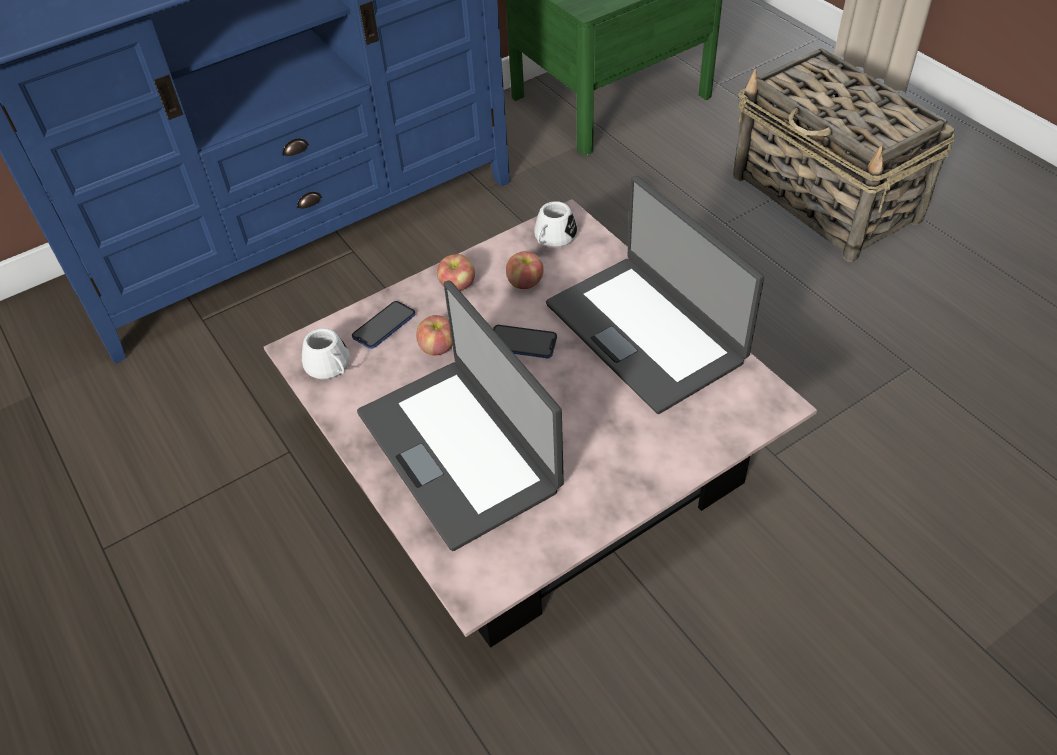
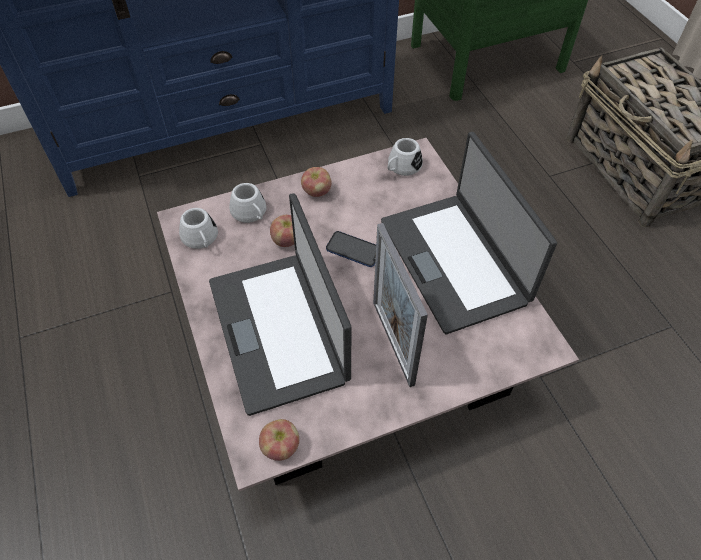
camera: 10 degrees right, 5 degrees up
phone [352,301,415,349] -> white mug [229,183,267,223]
apple [506,251,544,289] -> apple moved to [259,419,299,461]
none -> picture frame [373,223,428,387]

